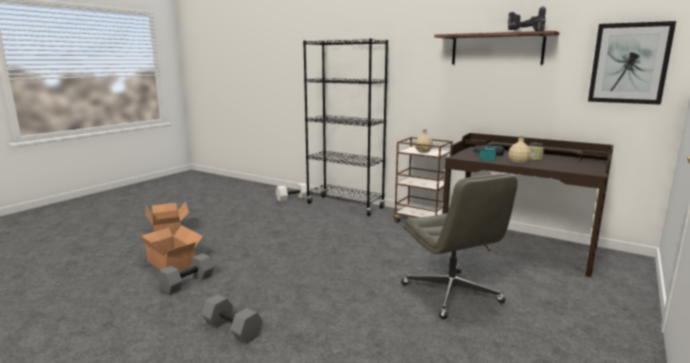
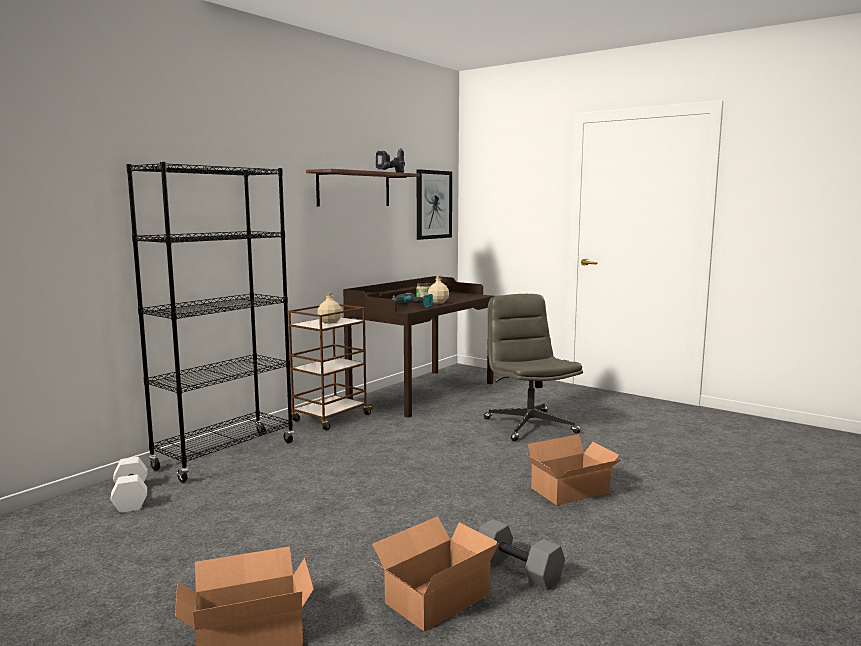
camera: 85 degrees left, 5 degrees down
grey dumbbell [202,294,263,344] -> none
grey office chair [401,173,518,319] -> grey office chair turned 90 degrees counterclockwise [484,294,583,441]
none -> cardboard box [526,434,622,506]

